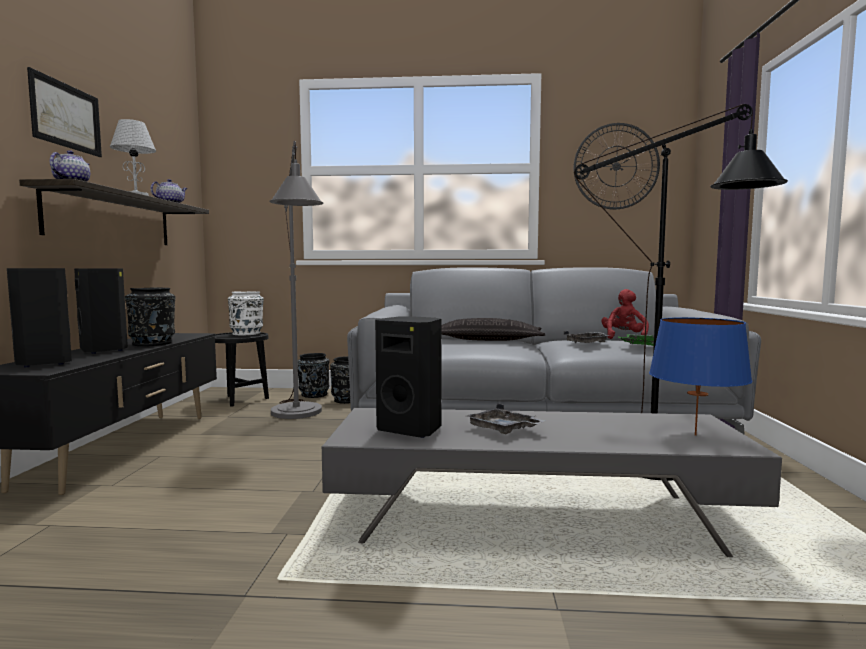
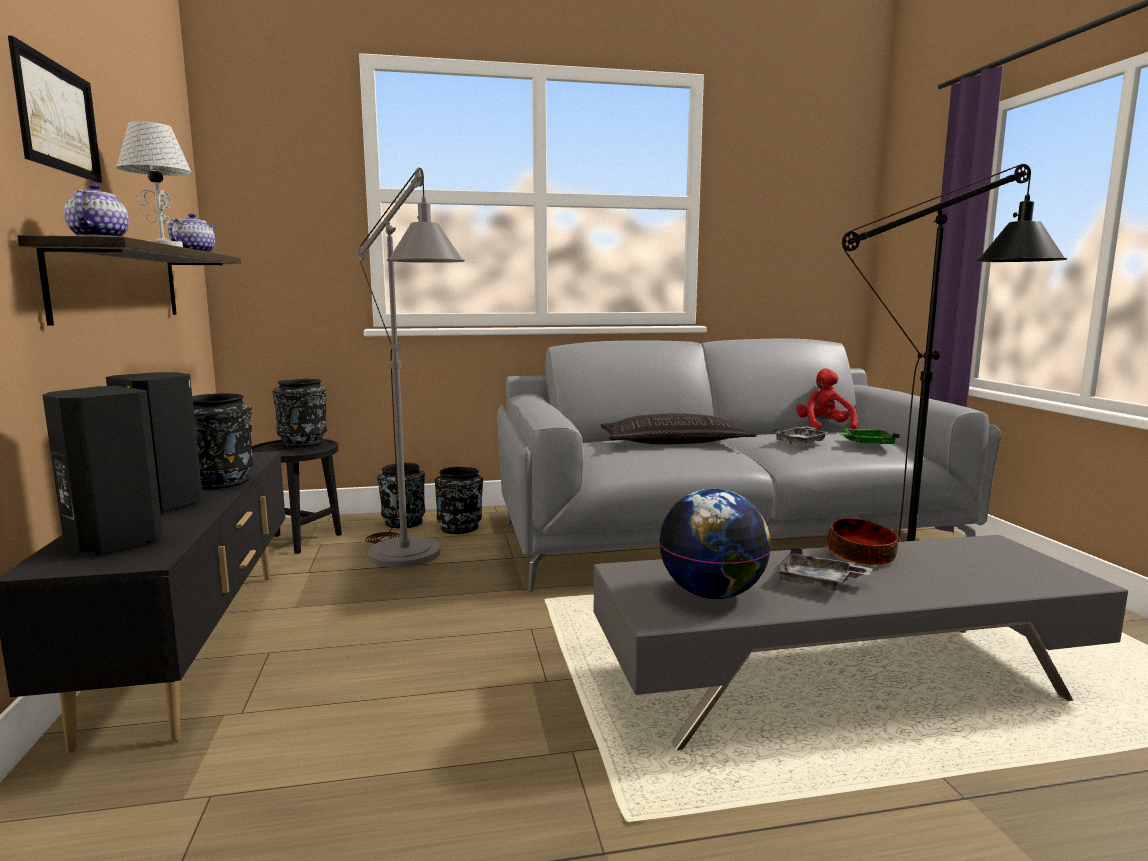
camera: 15 degrees left, 5 degrees up
white vase [228,291,264,335] -> black vase [273,379,327,447]
black speaker [375,316,442,438] -> globe [659,489,771,599]
wall clock [573,123,660,210] -> none
blue table lamp [649,317,752,436] -> none
none -> bowl [827,518,898,565]

